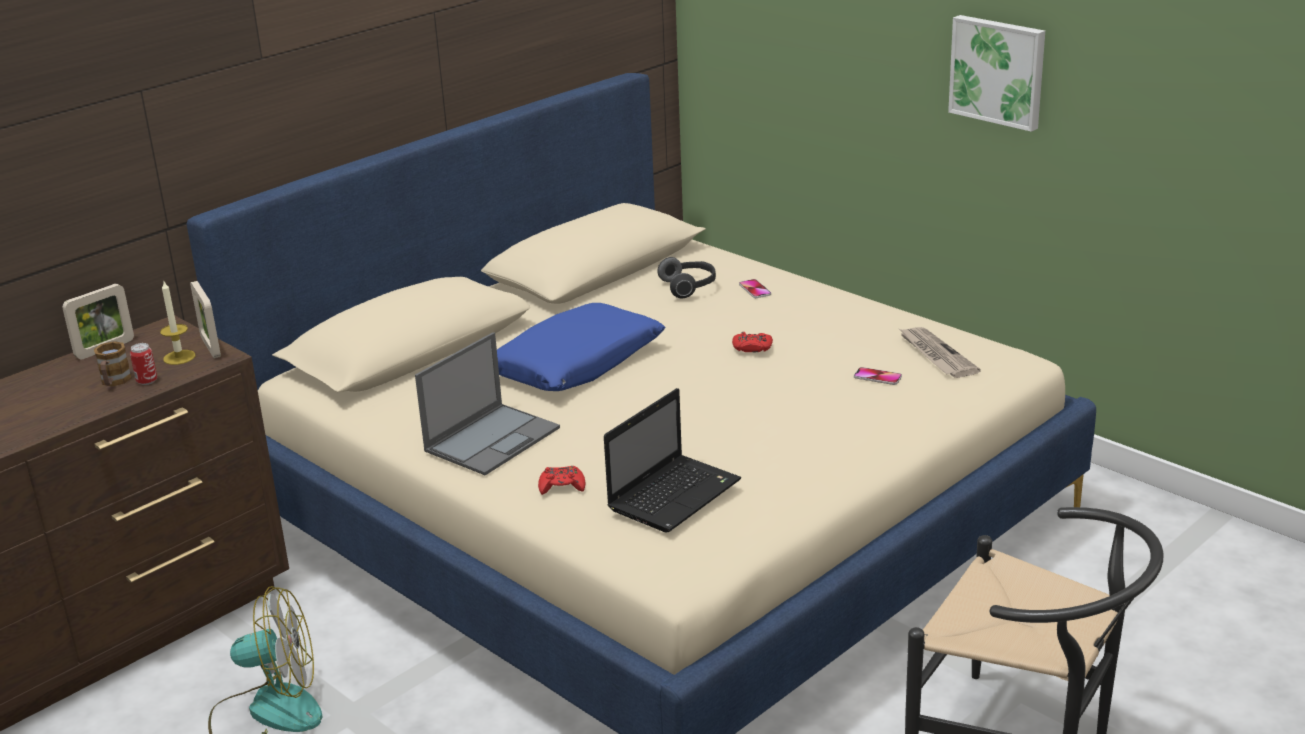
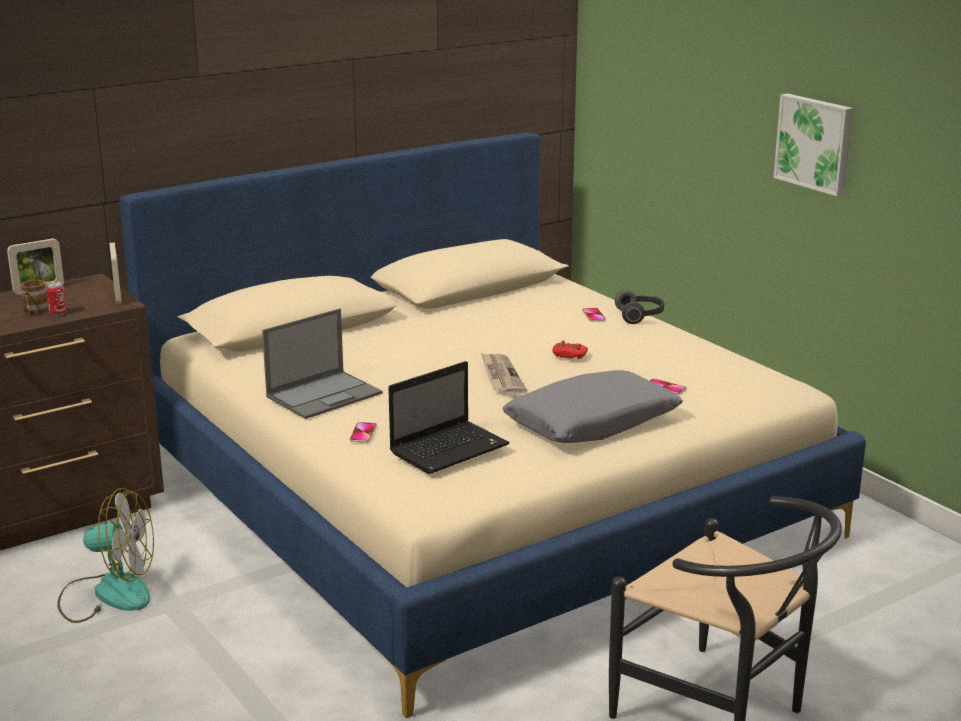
camera: 10 degrees right, 5 degrees down
candle [160,281,195,365] -> none
blue pillow [497,303,665,391] -> none
red game controller [538,466,585,495] -> phone [349,422,377,443]
headphones [657,257,716,298] -> headphones moved to [615,289,664,324]
newspaper [899,327,981,378] -> newspaper moved to [481,353,527,395]
none -> grey pillow [502,370,683,443]

